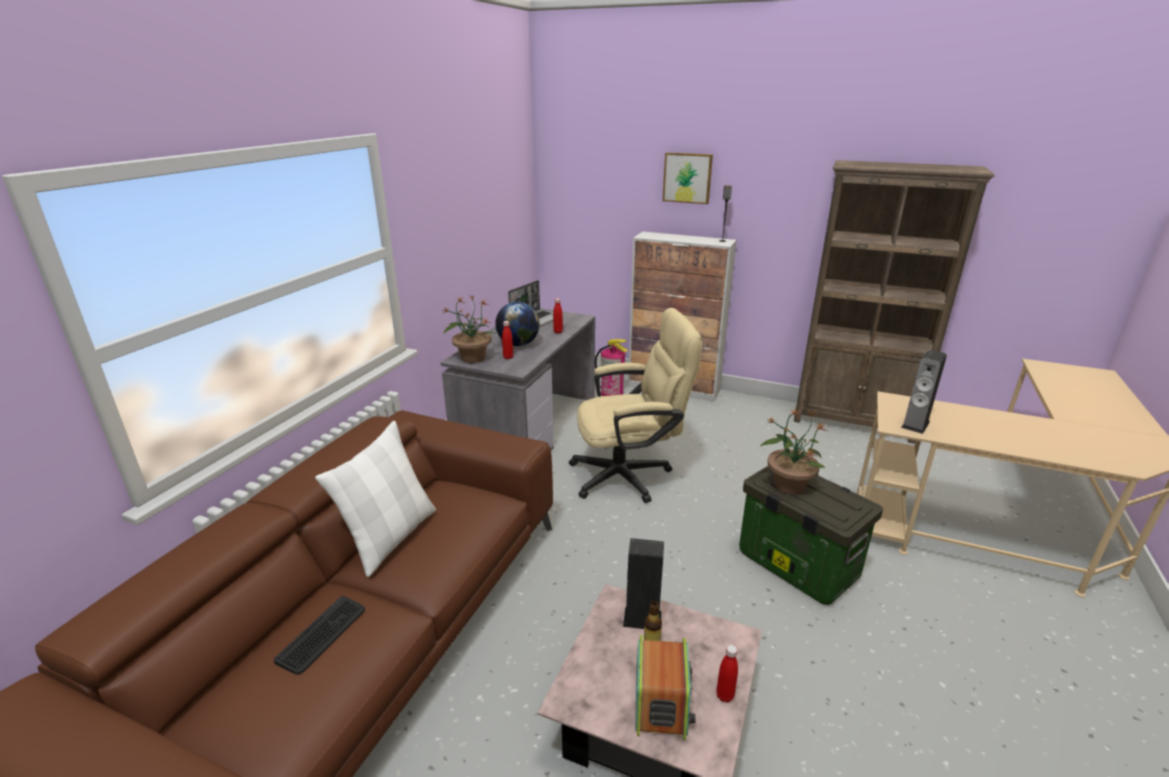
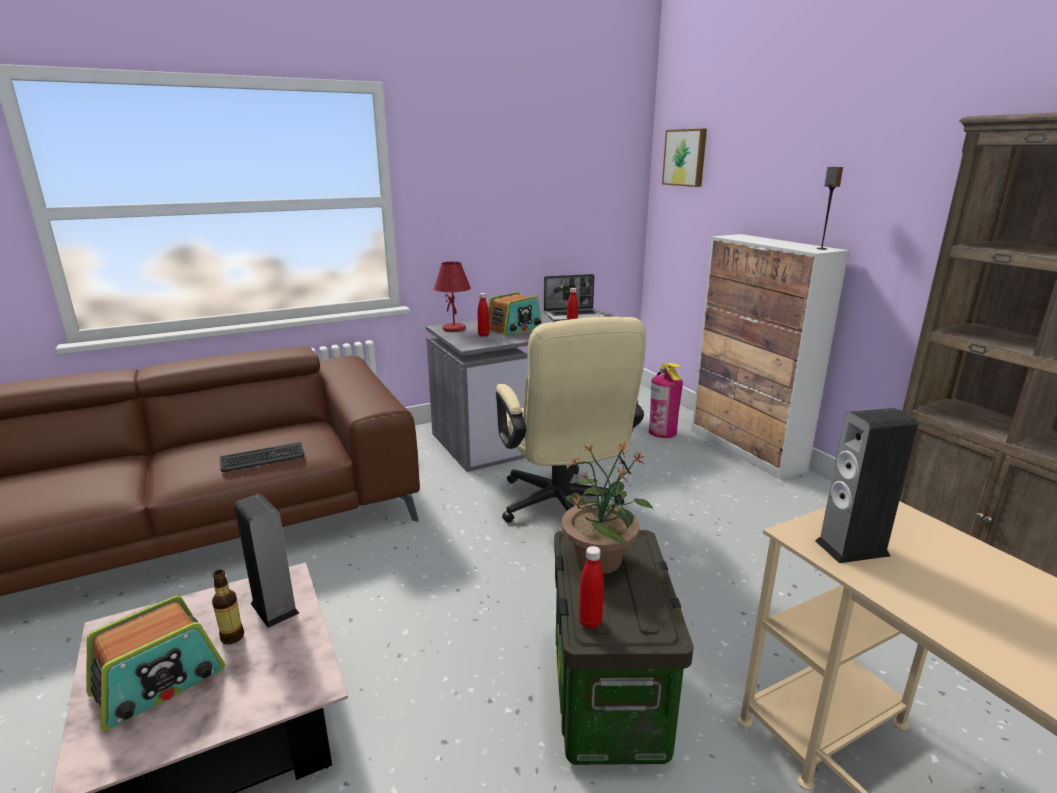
camera: 40 degrees right, 5 degrees down
keyboard [274,596,365,675] -> keyboard moved to [220,442,305,472]
white pillow [315,421,436,577] -> none
potted plant [442,296,495,363] -> red table lamp [434,262,471,332]
globe [495,302,540,346] -> radio [488,292,542,336]
beige office chair [569,308,702,503] -> beige office chair turned 45 degrees clockwise [496,317,646,523]
picture [663,152,713,204] -> picture moved to [662,129,707,187]
red bottle [716,645,738,703] -> red bottle moved to [579,546,604,629]

